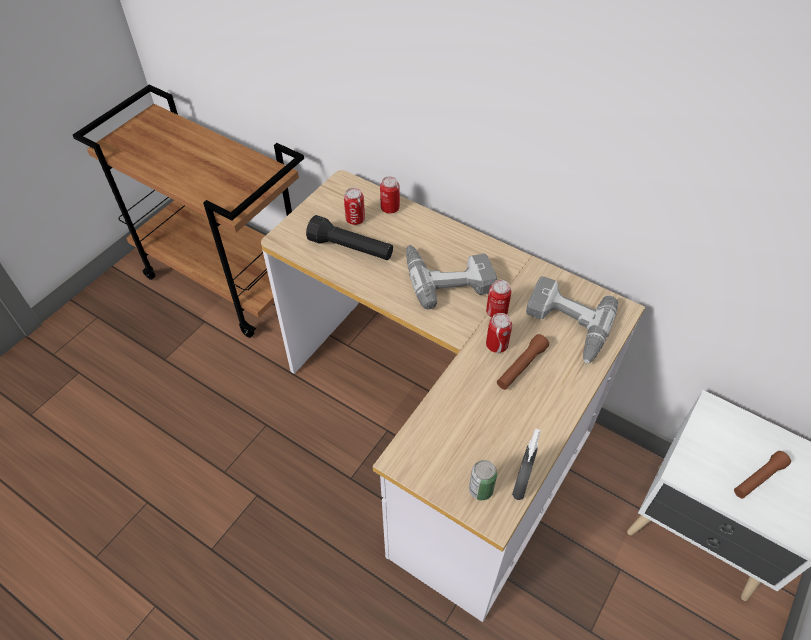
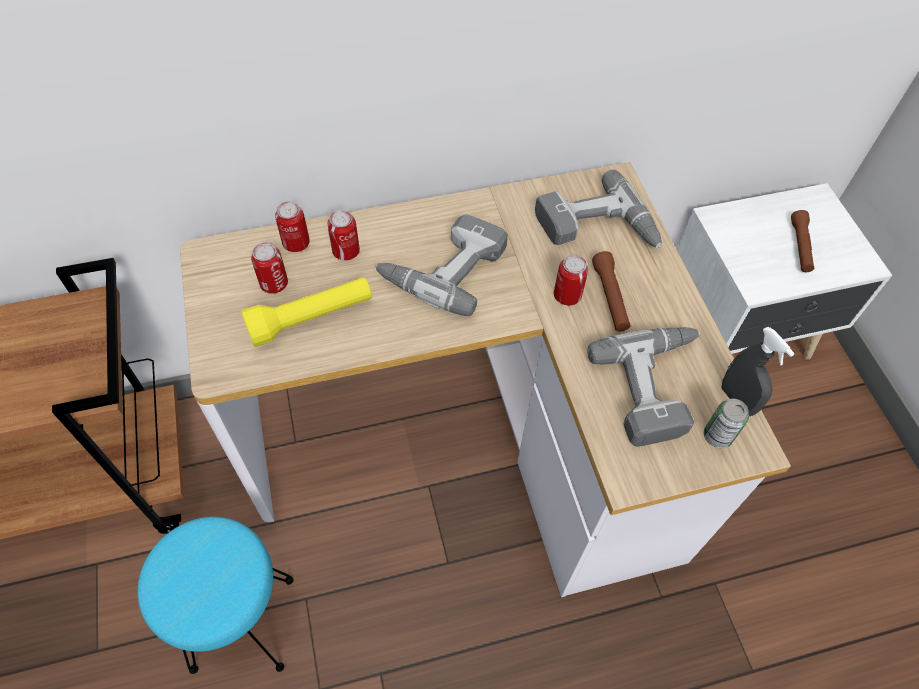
camera: 50 degrees left, 5 degrees up
black flashlight [306,215,393,260] -> yellow flashlight [241,277,372,347]
can [486,280,511,318] -> can moved to [327,210,360,261]
none -> turquoise stool [138,517,294,674]
none -> power drill [587,327,700,447]

